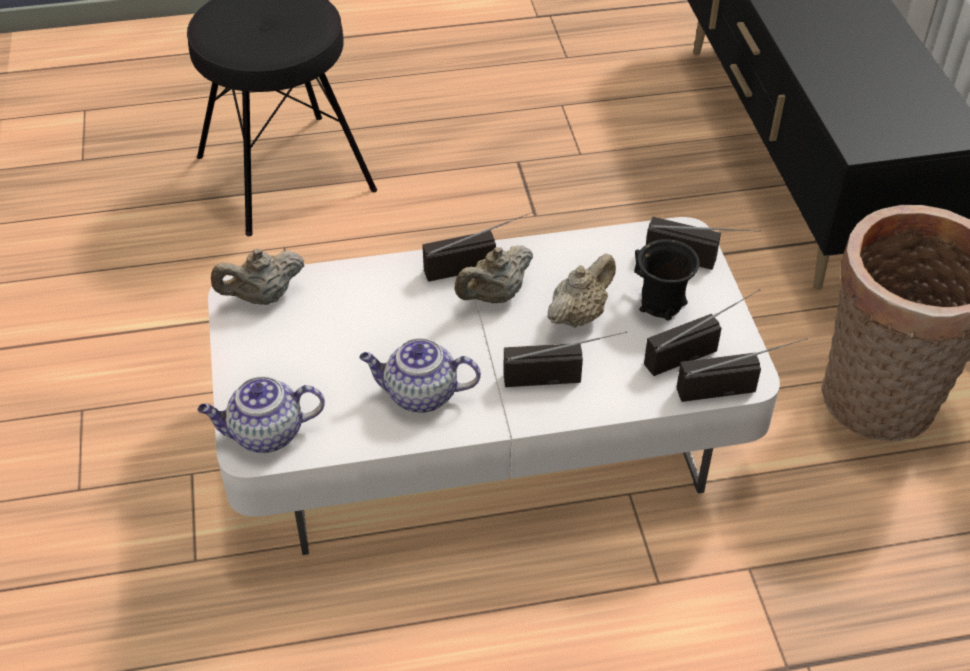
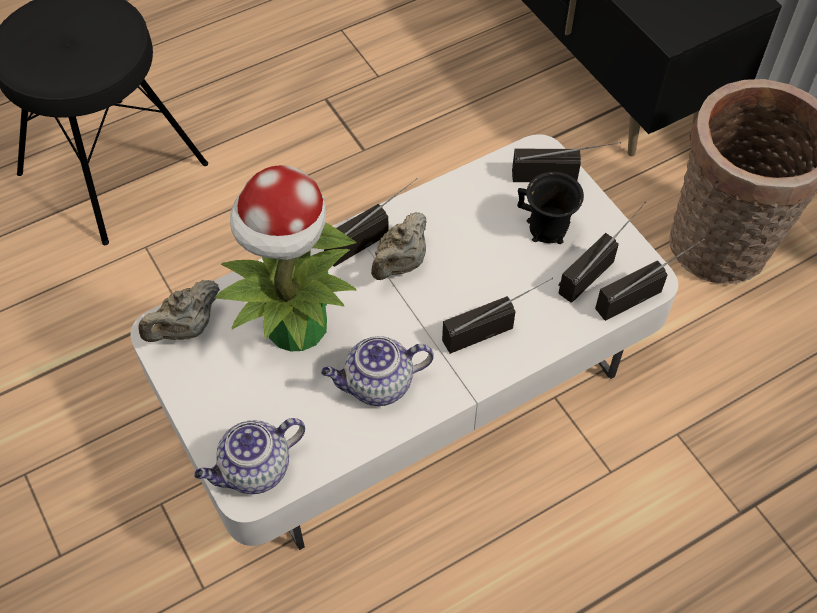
camera: 20 degrees left, 10 degrees up
beige teapot [547,254,616,328] -> none
none -> potted plant [215,165,357,351]

